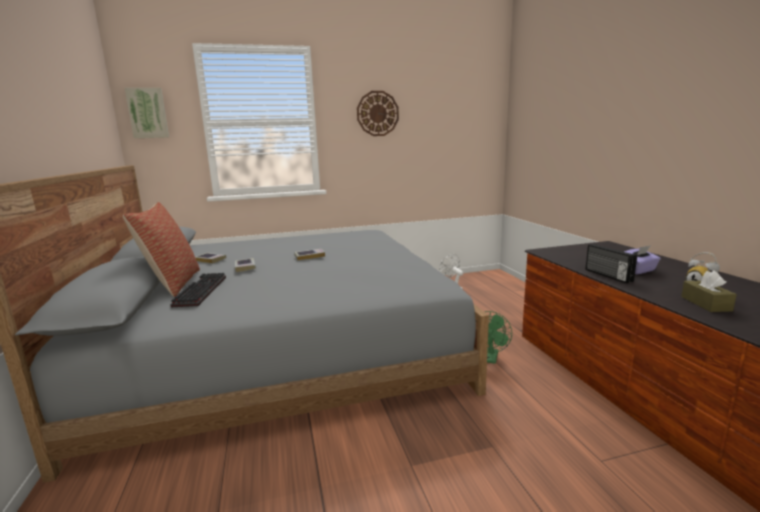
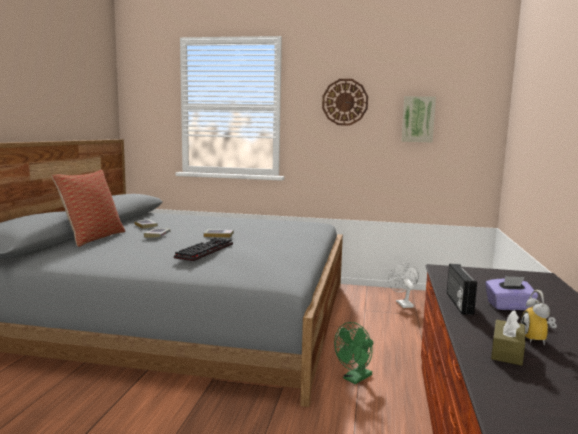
camera: 25 degrees right, 5 degrees down
picture [125,88,169,138] -> picture moved to [401,96,436,143]
keyboard [171,273,226,307] -> keyboard moved to [174,237,233,261]

